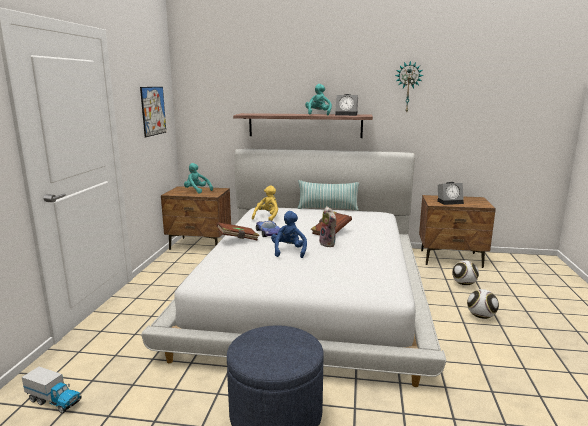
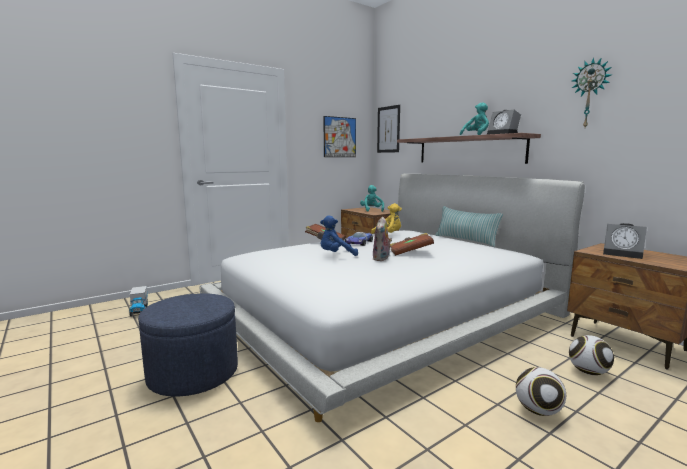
camera: 45 degrees right, 5 degrees down
blue plush toy [271,211,307,258] -> blue plush toy turned 150 degrees counterclockwise [320,215,358,256]
none -> picture [377,105,400,153]

